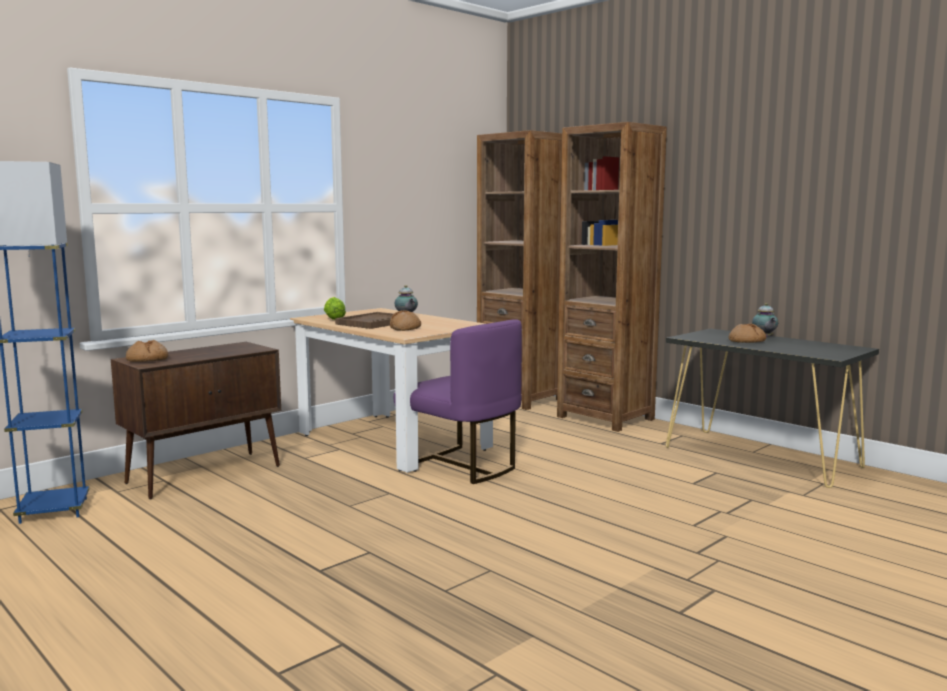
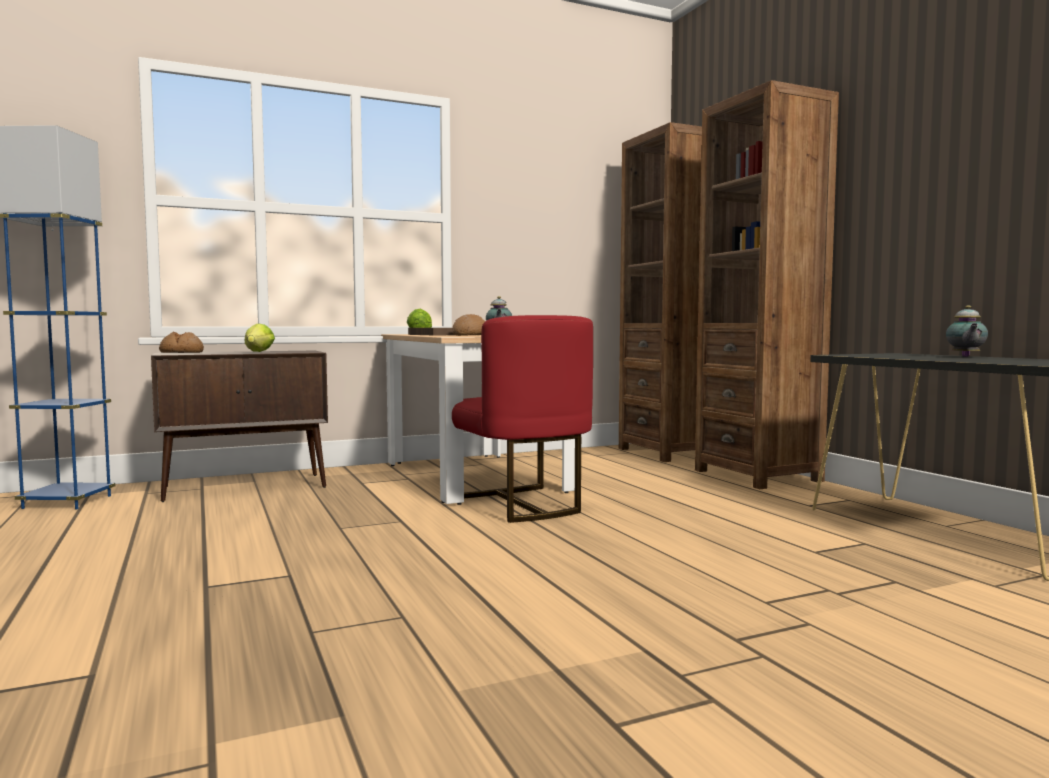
camera: 20 degrees right, 5 degrees down
purple chair [394,319,522,484] -> red chair [452,315,593,523]
bread [729,324,766,343] -> none
none -> lettuce [245,324,275,352]

